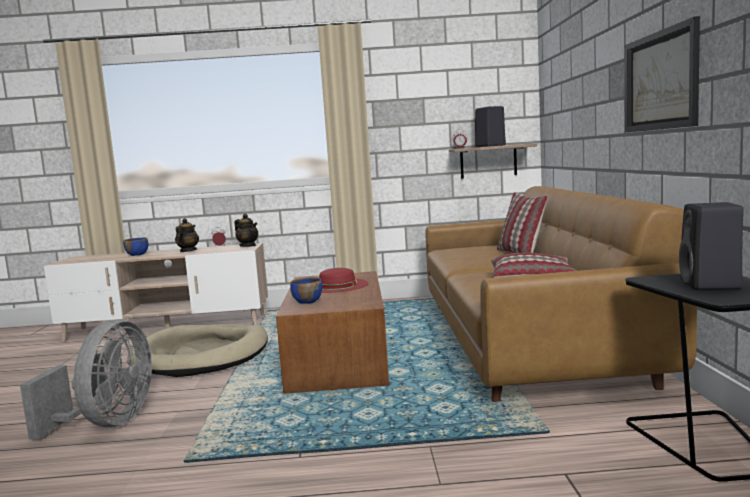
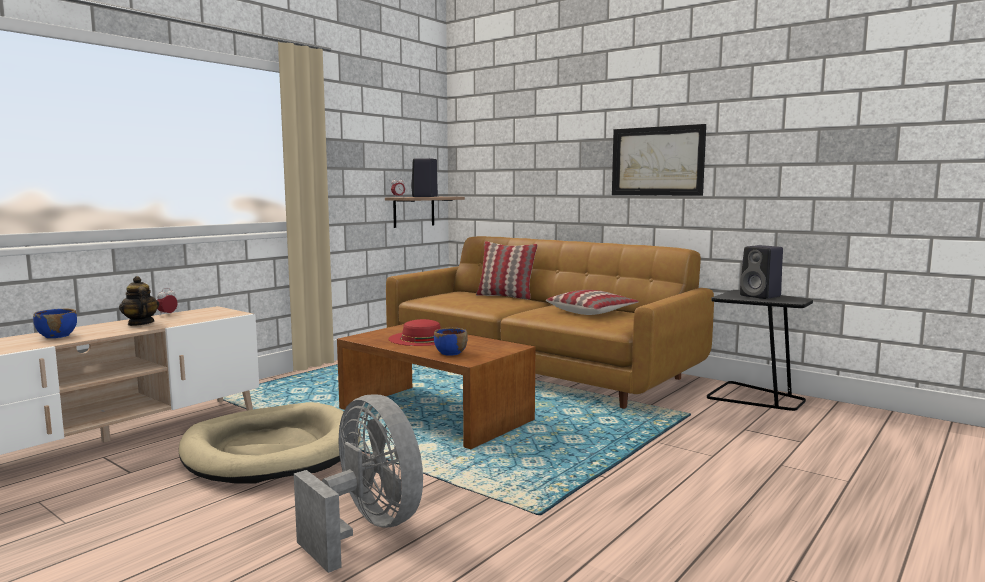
camera: 50 degrees left, 0 degrees up
teapot [234,214,258,247] -> none

